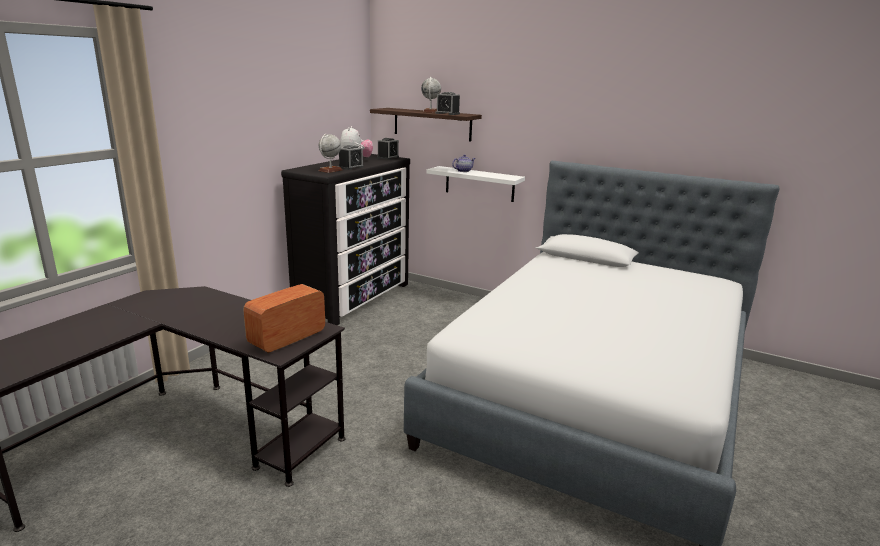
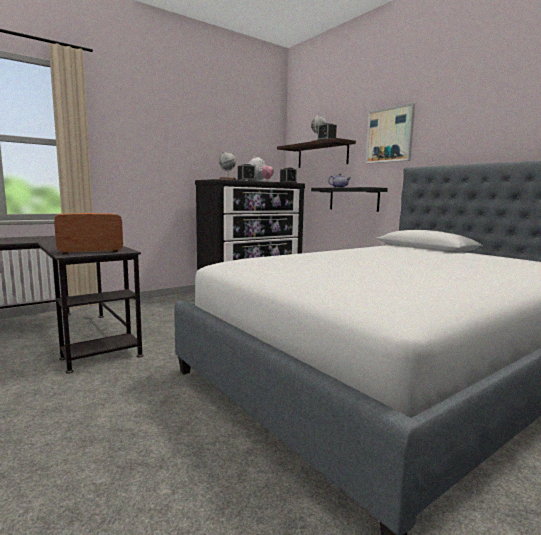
camera: 25 degrees right, 10 degrees down
white shelf [426,166,525,202] -> black shelf [311,187,388,212]
none -> picture [366,103,415,164]

